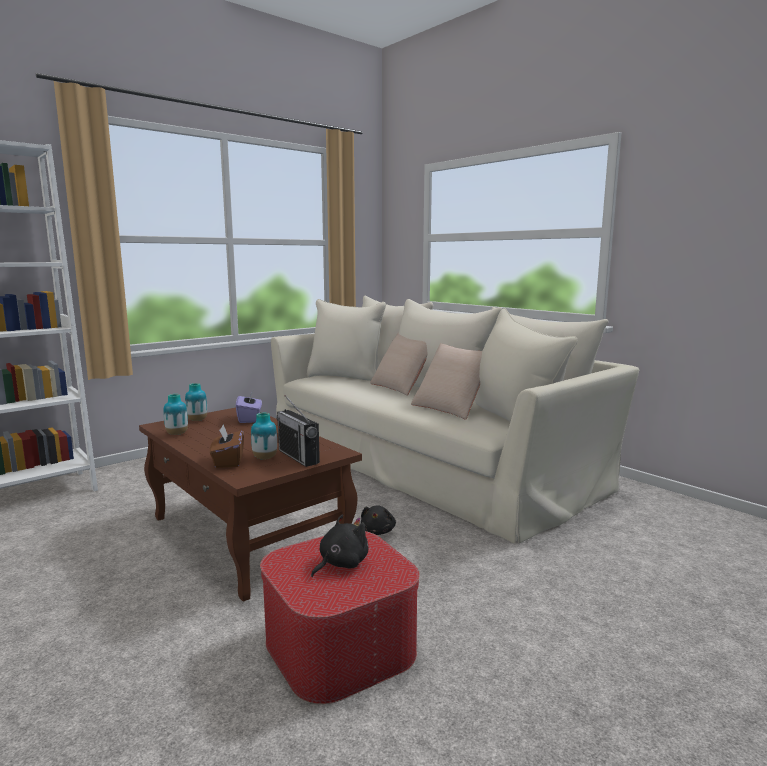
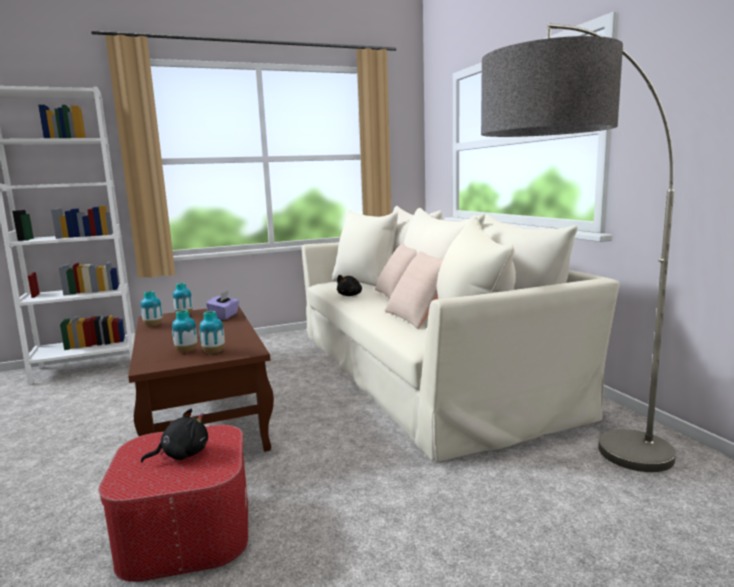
camera: 20 degrees right, 0 degrees up
brown tissue box [210,424,244,468] -> none
radio [276,395,320,467] -> vase [199,311,225,354]
black plush toy [361,505,396,535] -> black plush toy moved to [337,275,362,296]
none -> floor lamp [481,23,676,472]

